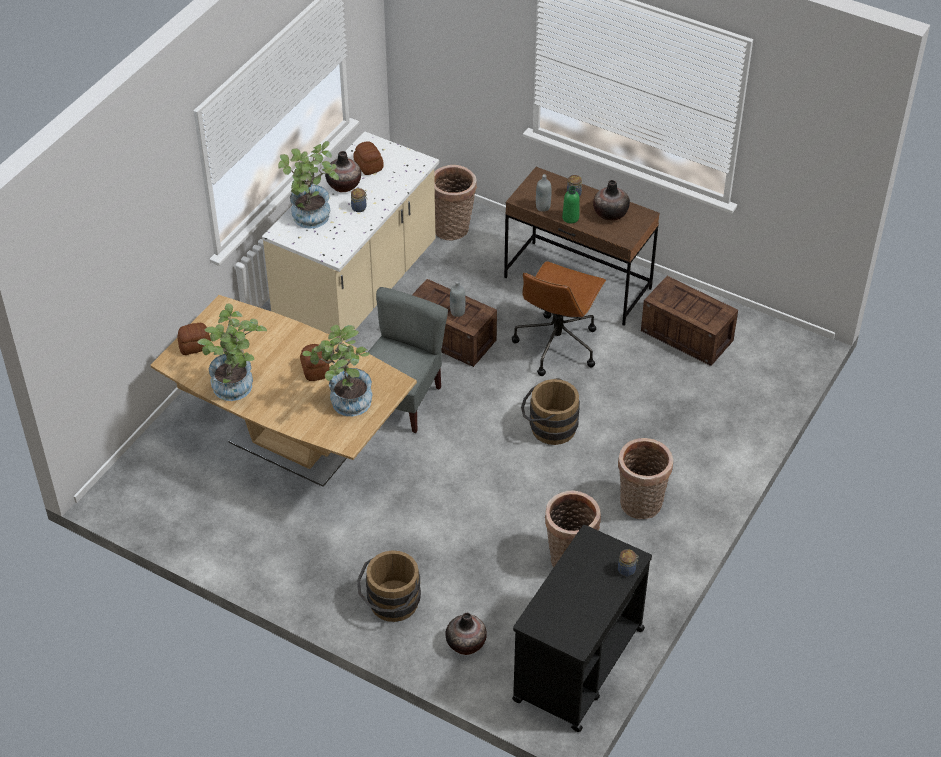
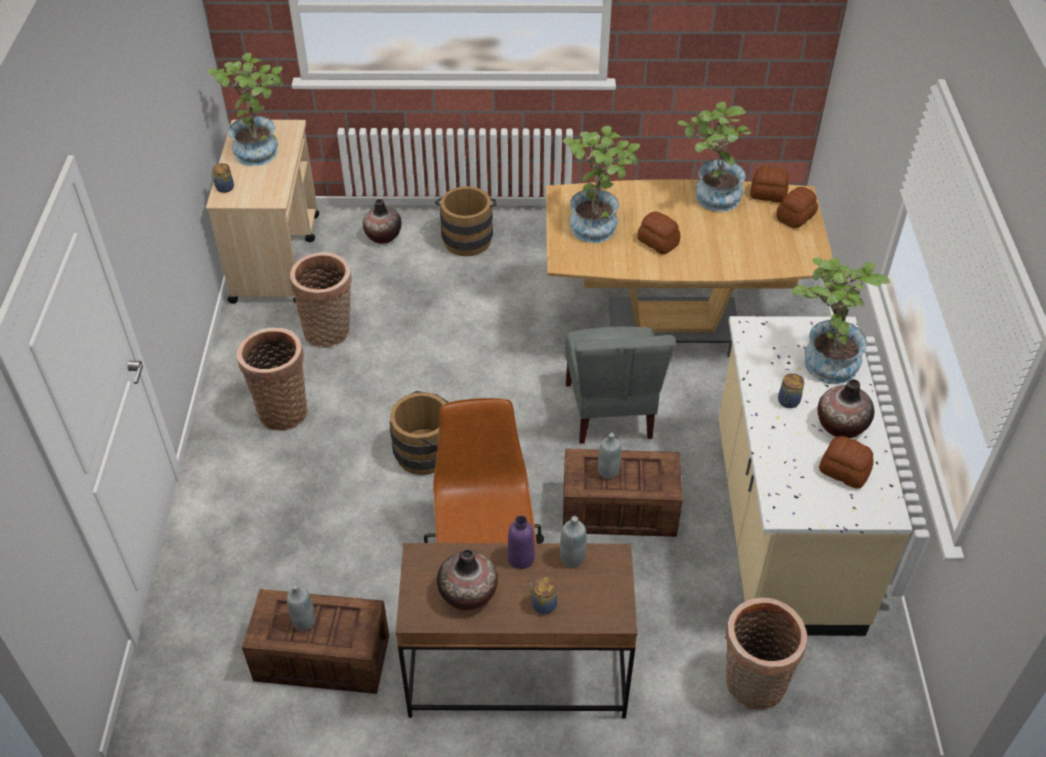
camera: 150 degrees right, 0 degrees up
black cart [512,525,652,732] -> beige cart [206,119,319,304]
green bottle [562,186,580,223] -> purple bottle [507,516,535,569]
none -> potted plant [207,53,283,166]
none -> grey bottle [287,584,315,631]
none -> bread [750,167,789,203]

